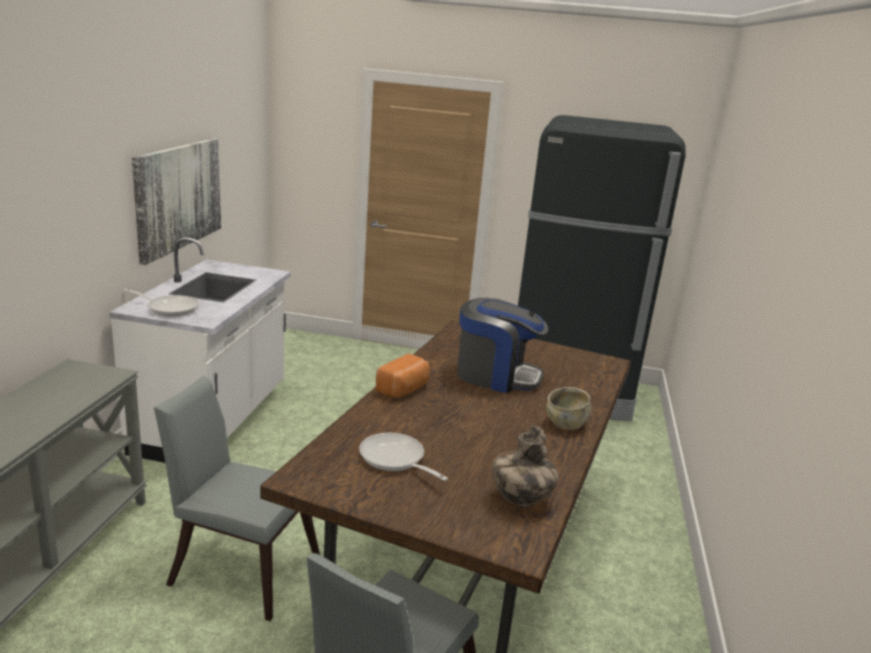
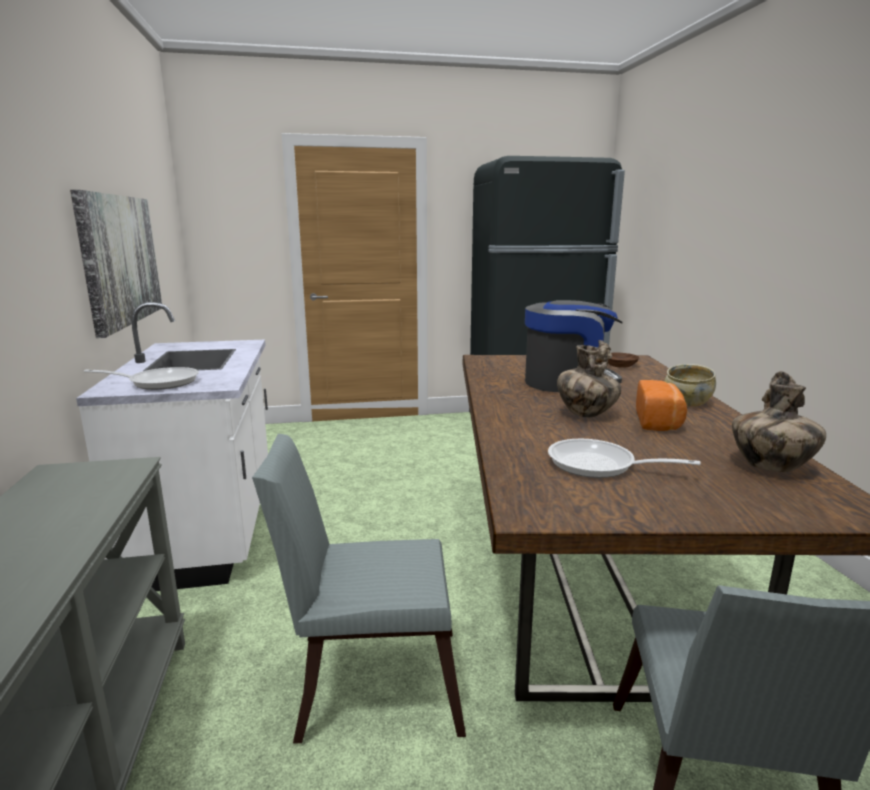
camera: 20 degrees left, 5 degrees down
bread [376,354,430,398] -> bread moved to [636,380,687,431]
none -> vase [557,340,621,417]
none -> brown bowl [608,353,640,368]

